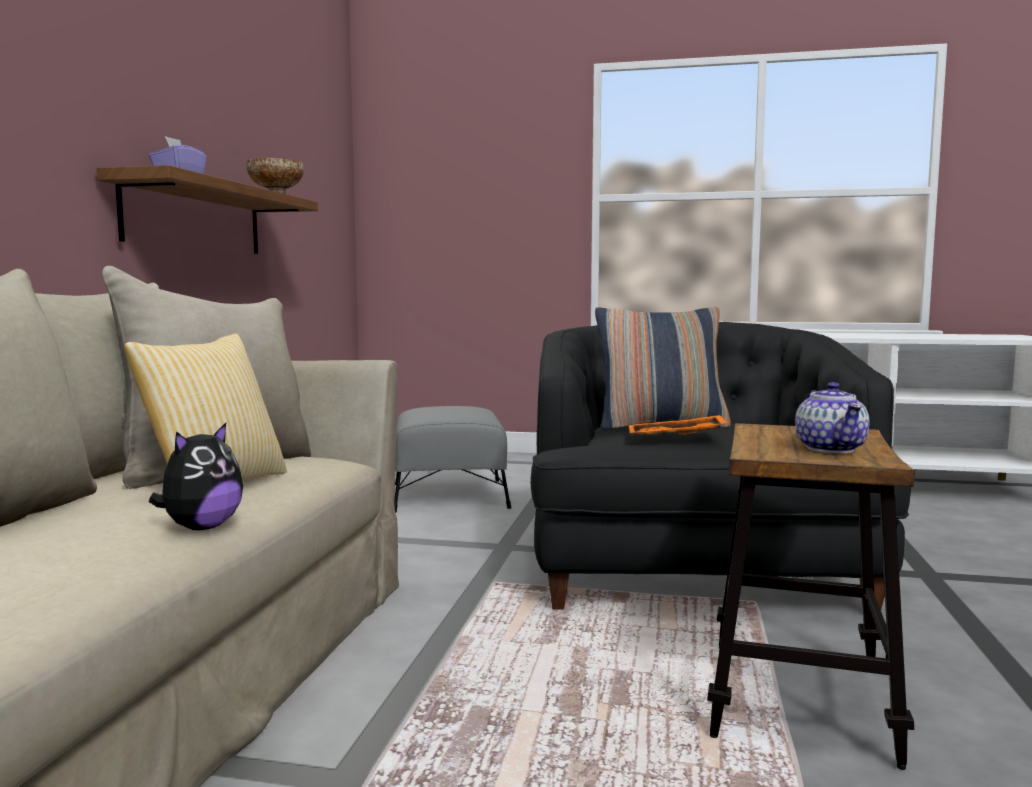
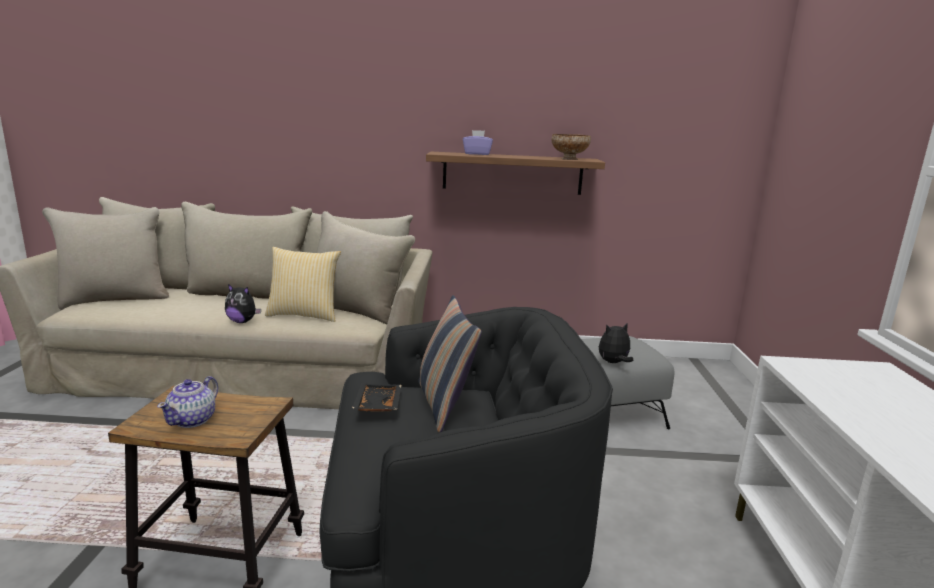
camera: 80 degrees right, 10 degrees up
orange tray [629,415,727,436] -> black tray [352,383,401,412]
teapot [795,382,870,453] -> teapot turned 60 degrees counterclockwise [157,376,218,428]
none -> plush toy [599,323,633,363]

